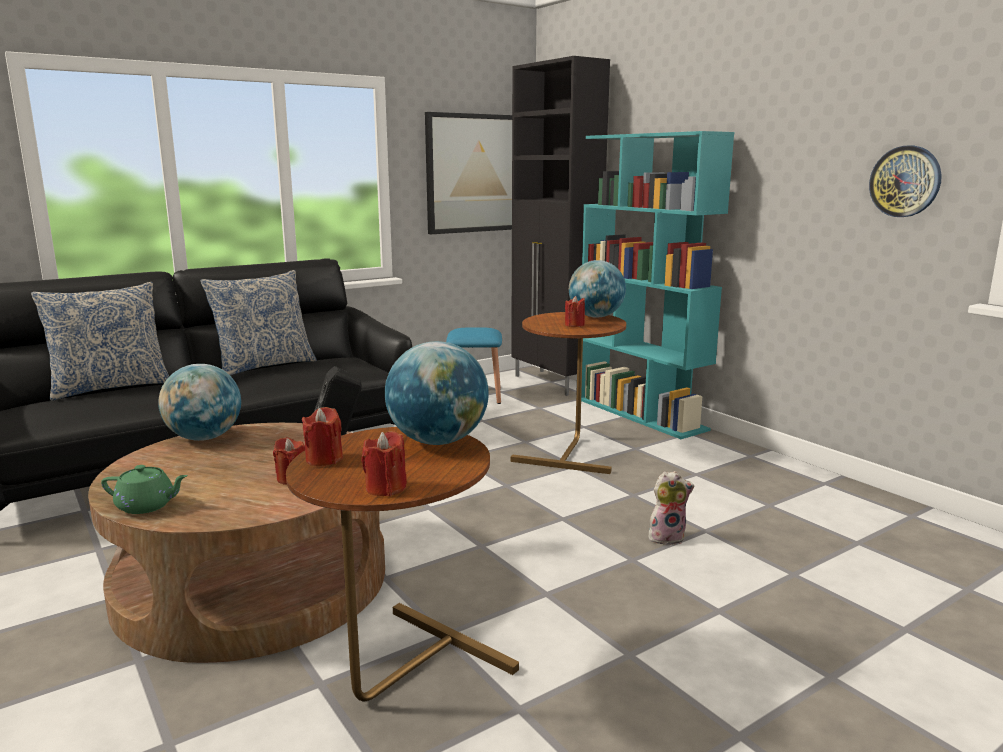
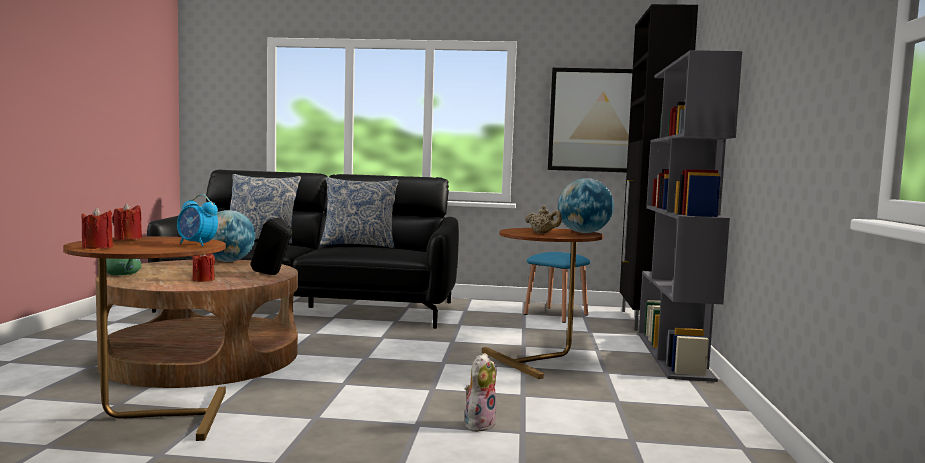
camera: 40 degrees right, 10 degrees down
globe [385,341,489,445] -> alarm clock [177,194,218,246]
red candle [565,296,585,327] -> beige teapot [525,205,562,233]
turquoise bookcase [581,131,734,439] -> grey bookcase [638,50,742,382]
plush toy [649,471,694,545] -> plush toy turned 90 degrees counterclockwise [465,353,496,432]
wall clock [869,146,942,217] -> none

